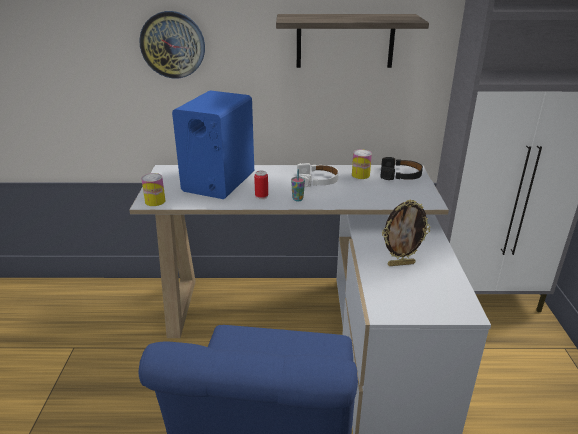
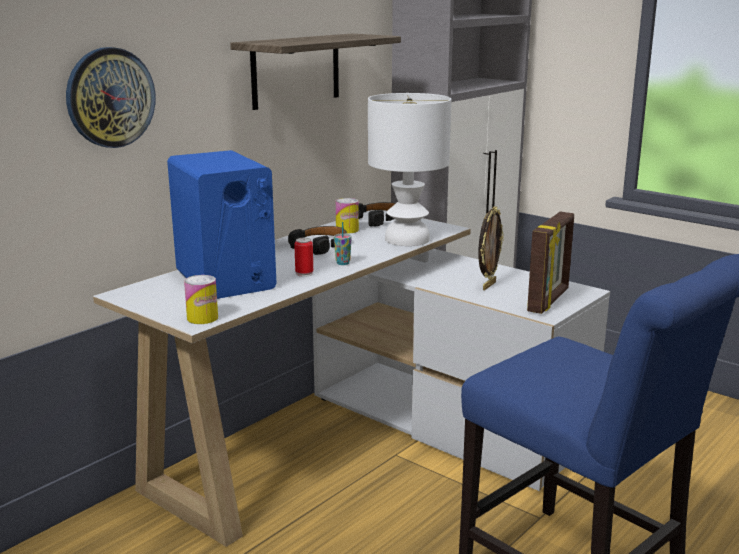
camera: 50 degrees left, 10 degrees down
white headphones [297,163,339,187] -> black headphones [288,226,347,255]
none -> white table lamp [368,93,451,246]
none -> picture frame [527,212,574,314]

